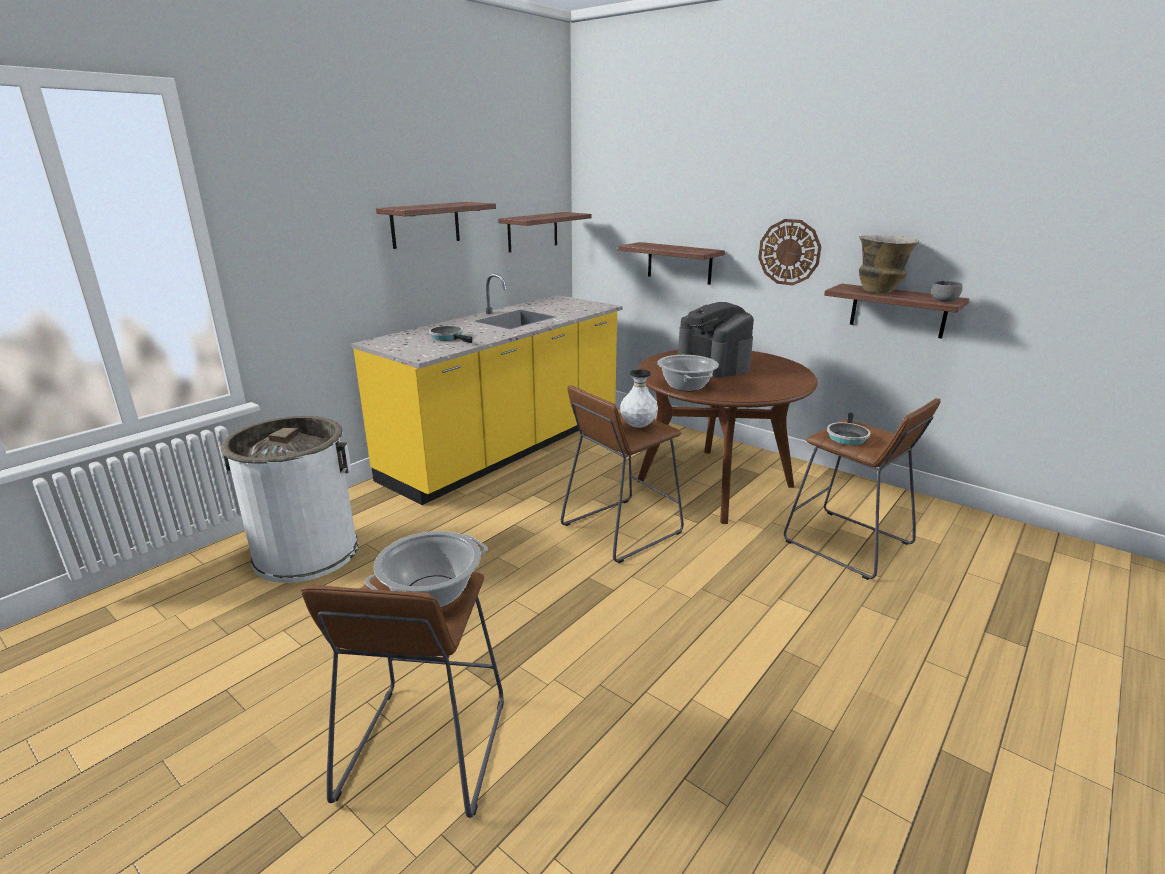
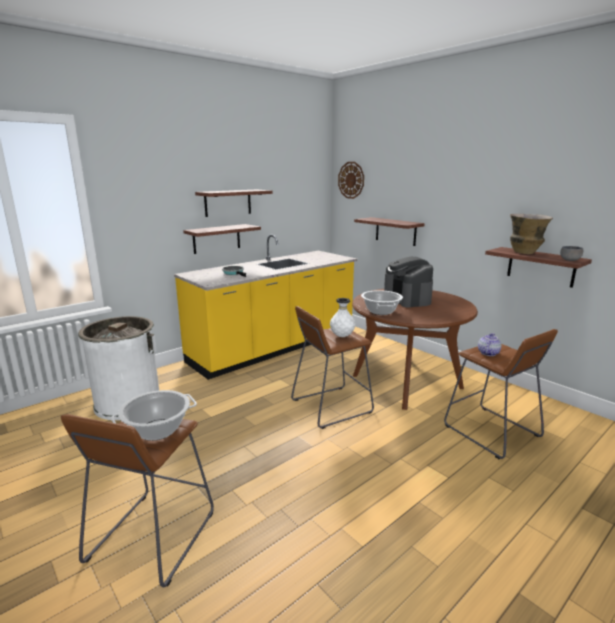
camera: 10 degrees right, 5 degrees down
shelf [498,212,592,253] -> shelf moved to [183,224,261,254]
wall clock [758,219,821,286] -> wall clock moved to [338,162,364,199]
frying pan [827,412,871,445] -> teapot [478,333,501,356]

